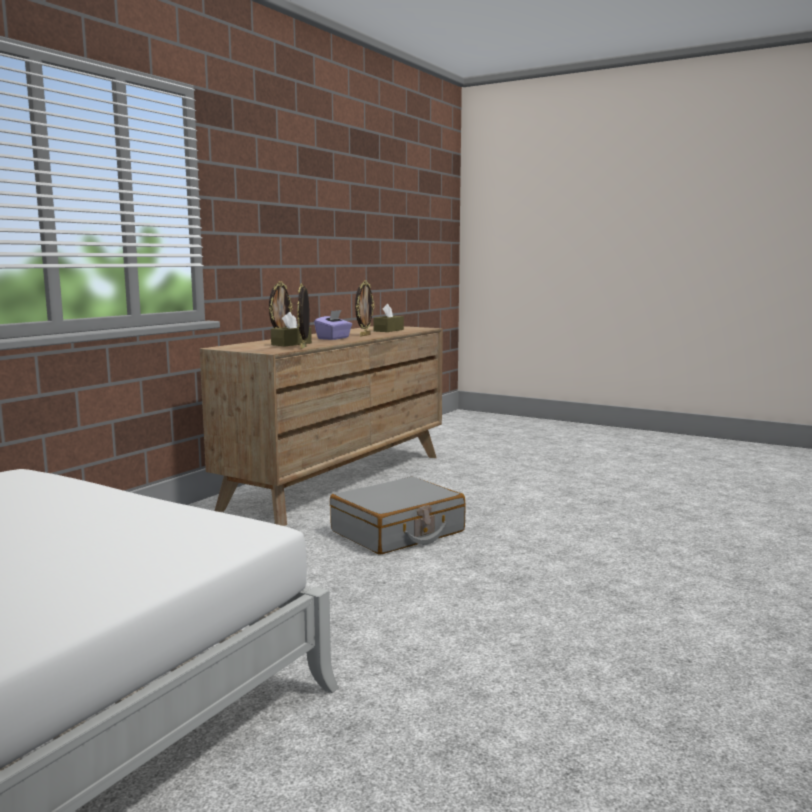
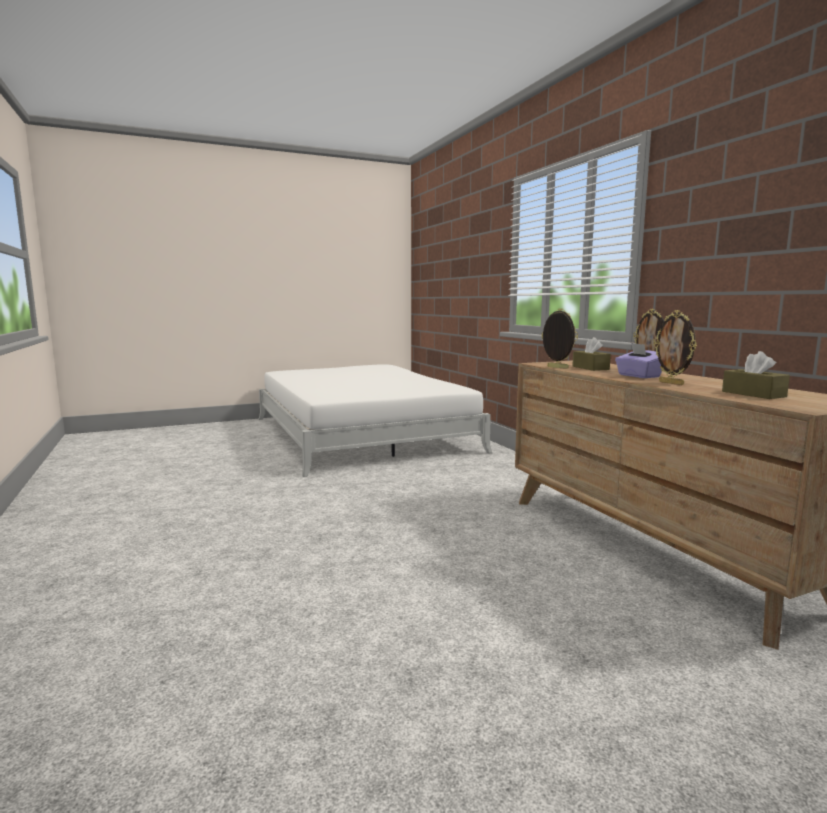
camera: 125 degrees right, 0 degrees up
grey suitcase [330,477,466,554] -> none

